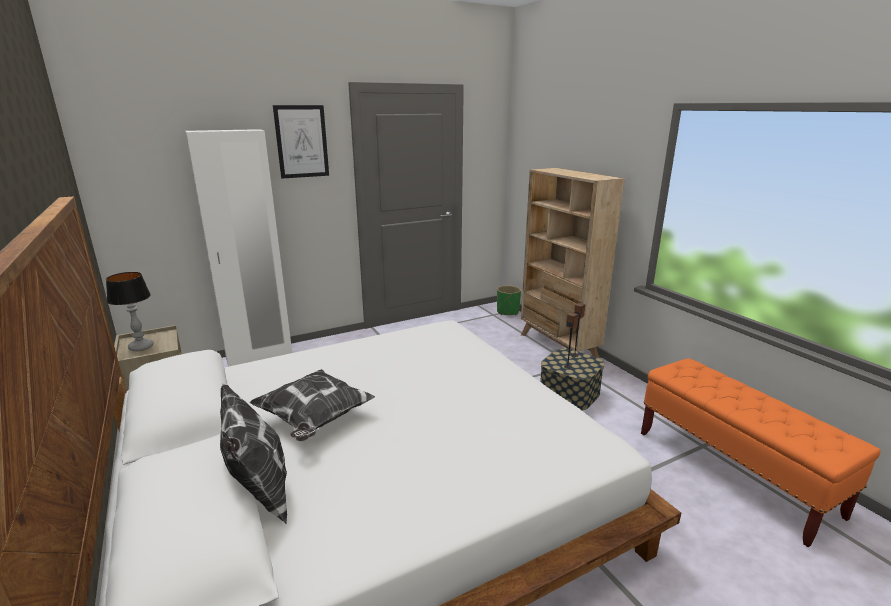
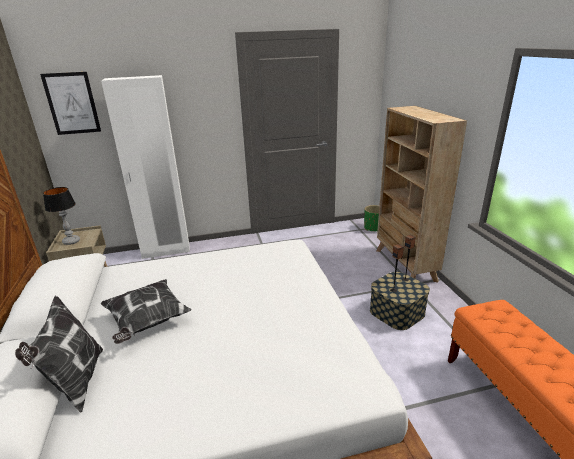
camera: 15 degrees right, 5 degrees up
picture [273,105,329,179] -> picture moved to [40,72,101,135]

